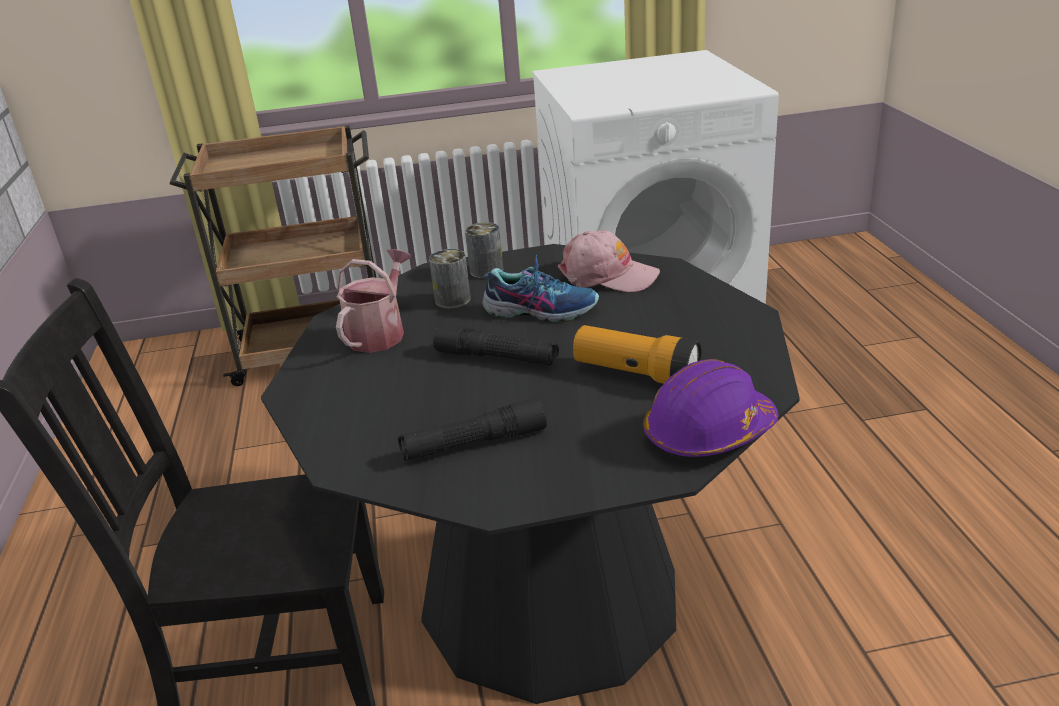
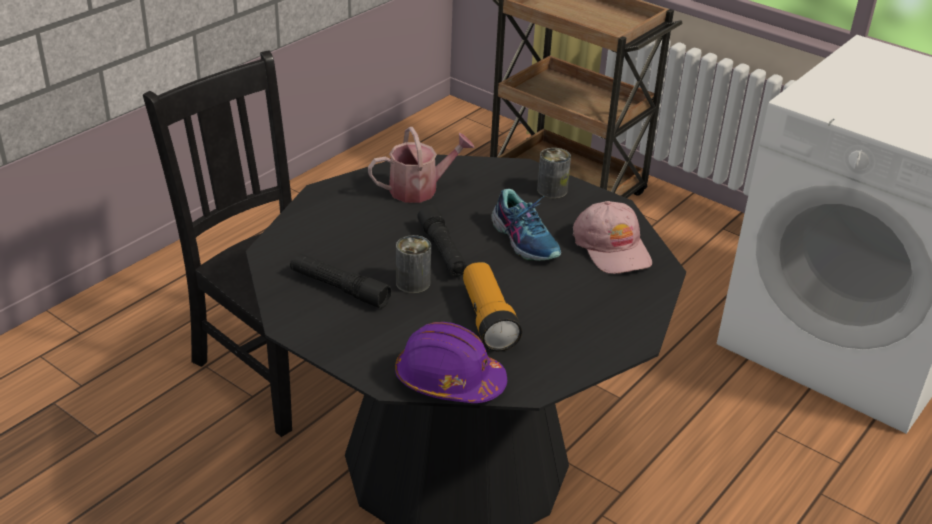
camera: 45 degrees right, 5 degrees up
can [429,249,471,308] -> can moved to [396,235,431,293]

